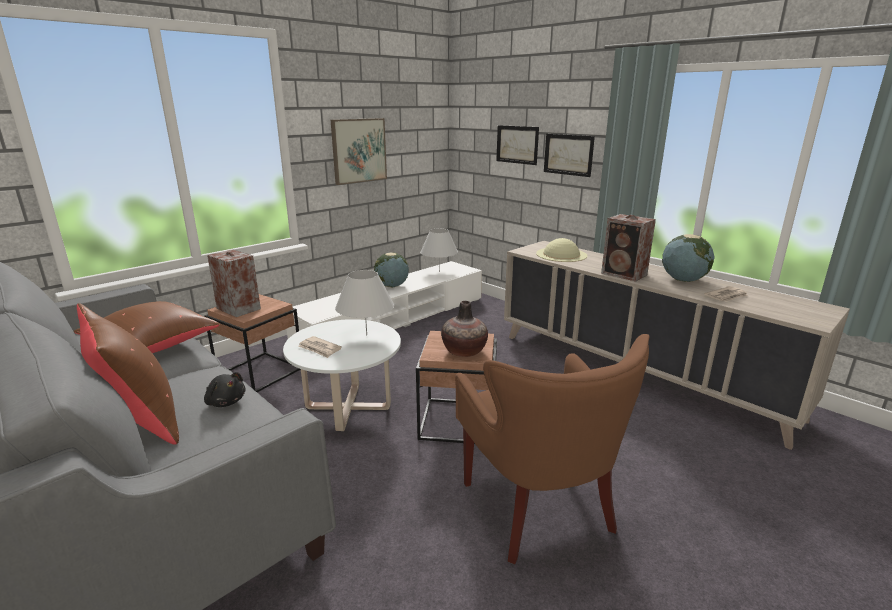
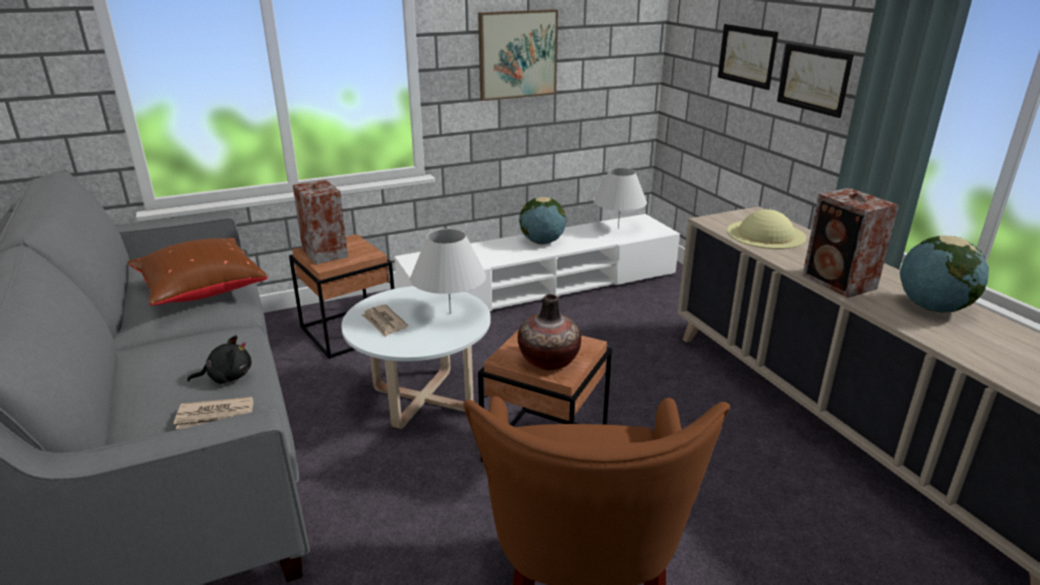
camera: 20 degrees right, 5 degrees up
brown pillow [77,303,179,444] -> none
black plush toy [204,372,245,407] -> black plush toy turned 75 degrees counterclockwise [187,335,252,384]
newspaper [704,286,748,302] -> newspaper moved to [173,397,254,429]

